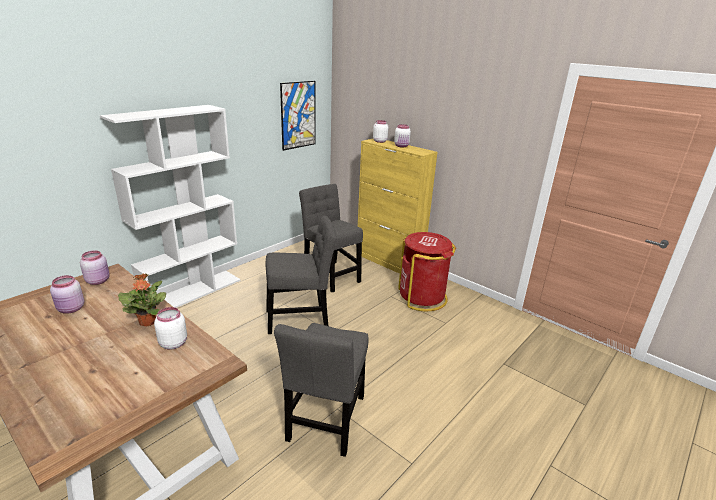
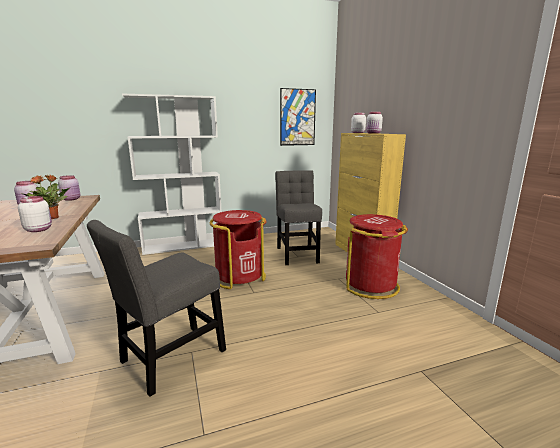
camera: 30 degrees right, 10 degrees down
grey chair [266,216,337,334] -> red trash can [210,210,266,289]

